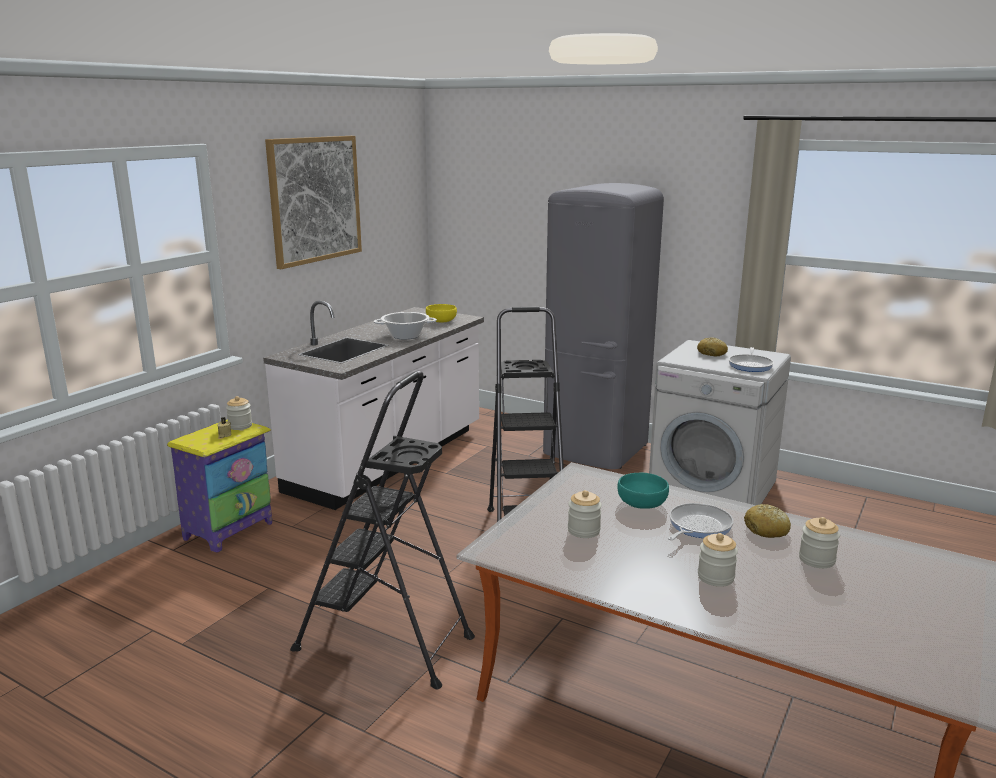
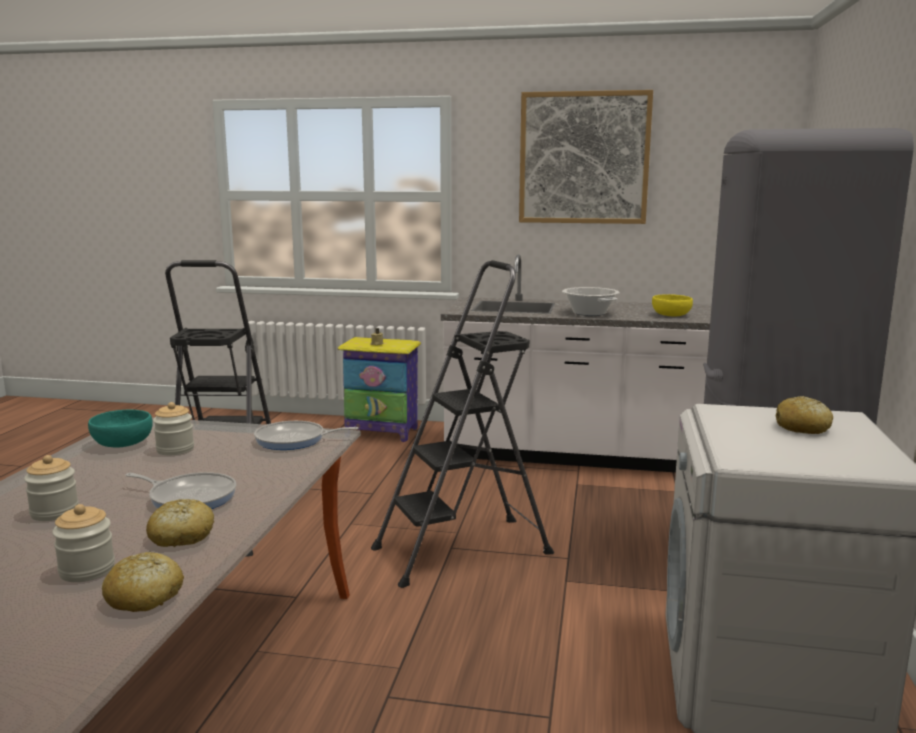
camera: 70 degrees right, 5 degrees down
jar [226,396,252,430] -> none
turquoise bowl [617,473,669,509] -> turquoise bowl moved to [88,409,153,447]
frying pan [729,347,774,372] -> frying pan moved to [254,421,359,450]
none -> bread [102,551,184,612]

